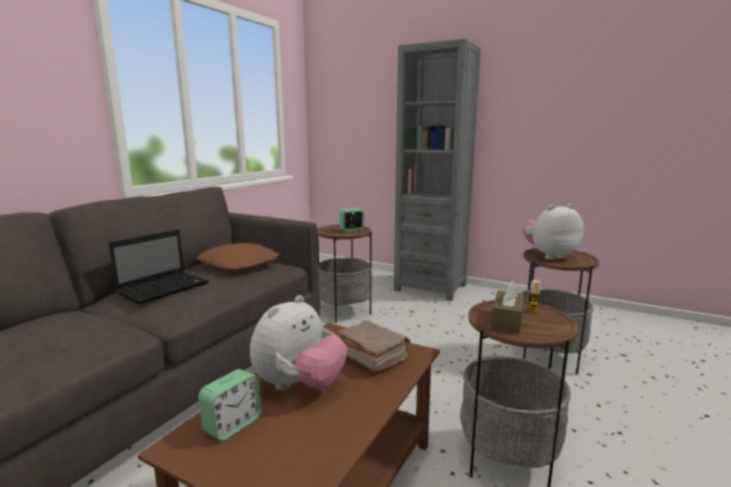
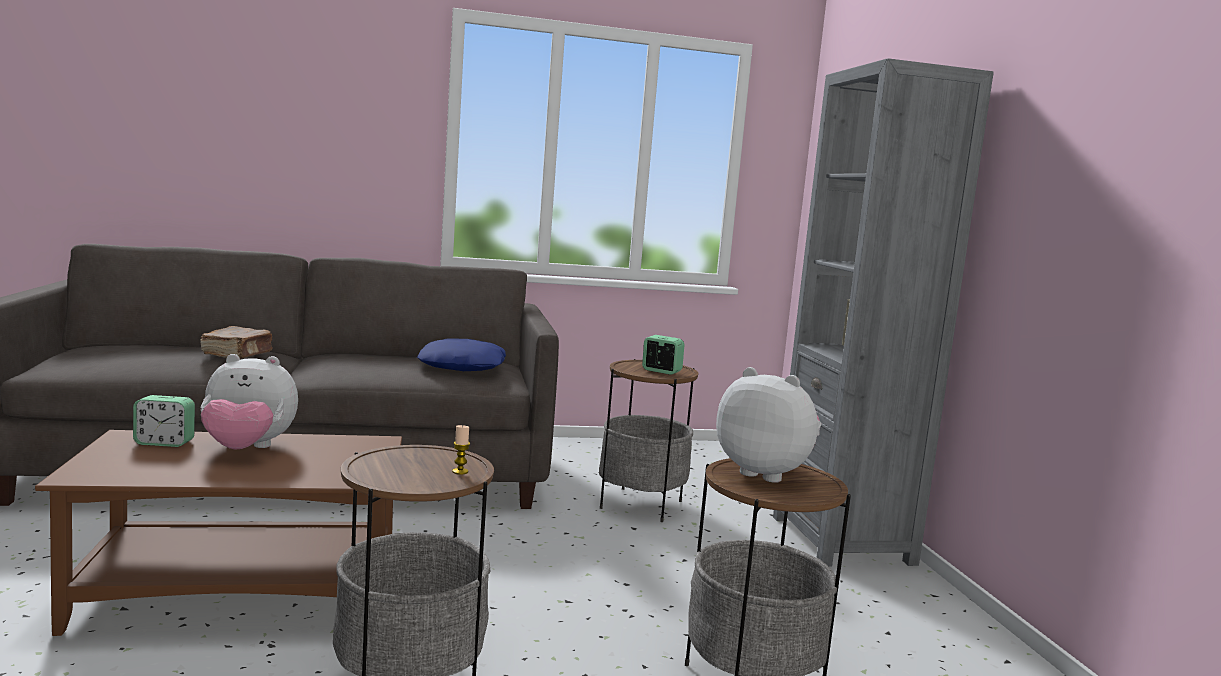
camera: 50 degrees right, 5 degrees down
laptop [109,229,209,304] -> none
brown pillow [197,243,279,272] -> blue pillow [417,338,506,371]
brown book [337,320,411,372] -> brown book moved to [200,326,273,359]
brown tissue box [491,281,524,333] -> none

